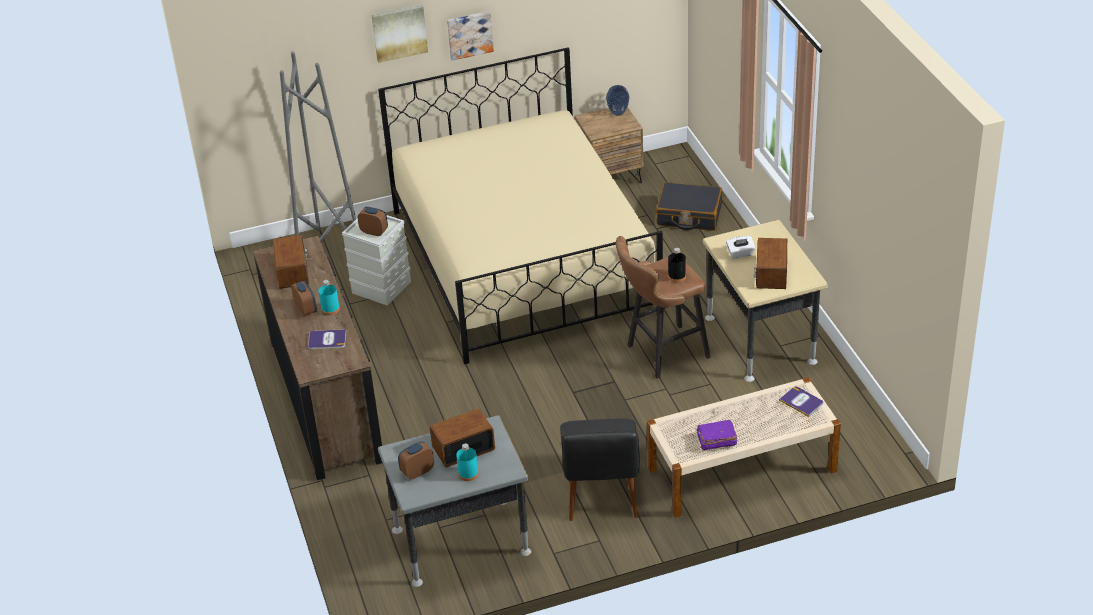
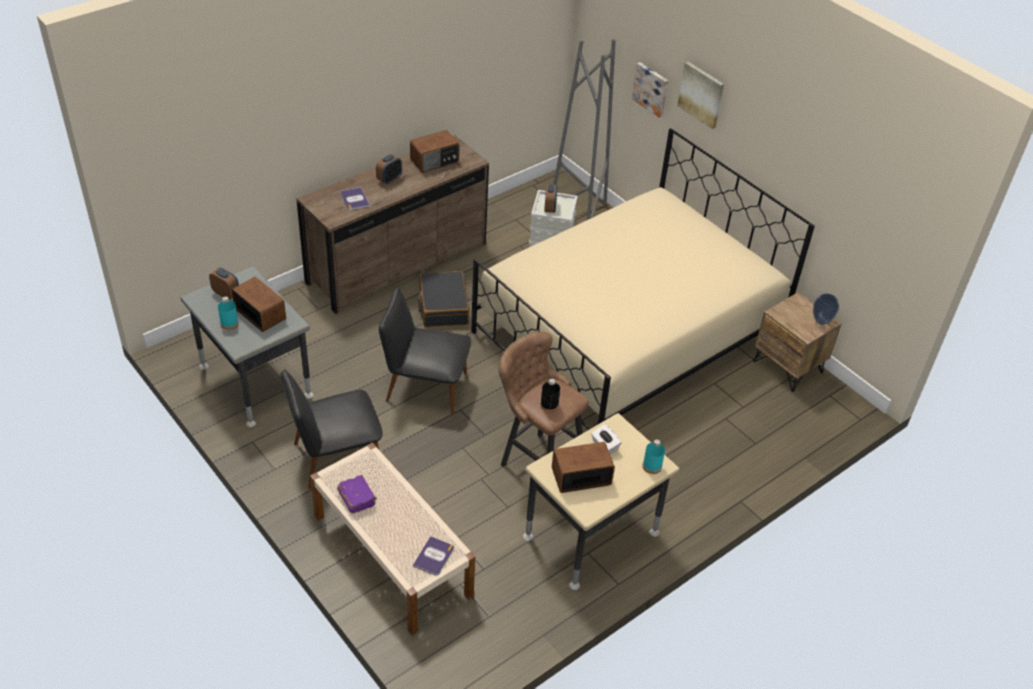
camera: 65 degrees right, 5 degrees up
turquoise bottle [318,280,340,315] -> turquoise bottle moved to [642,440,665,474]
picture [447,11,494,61] -> picture moved to [632,62,668,118]
black suitcase [656,182,722,231] -> black suitcase moved to [418,271,469,327]
none -> black chair [379,288,471,414]

